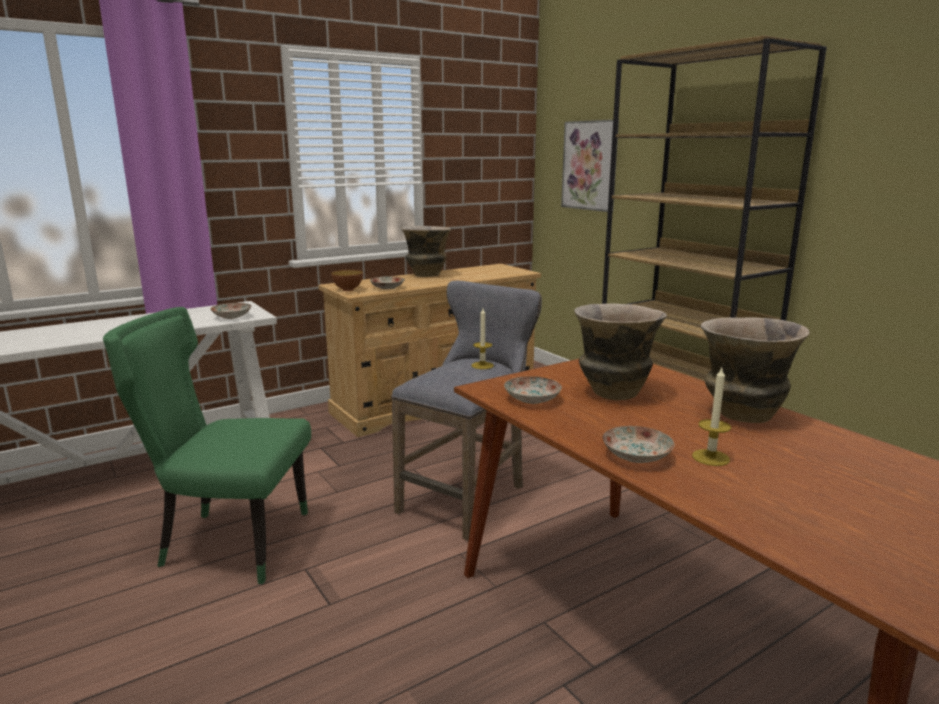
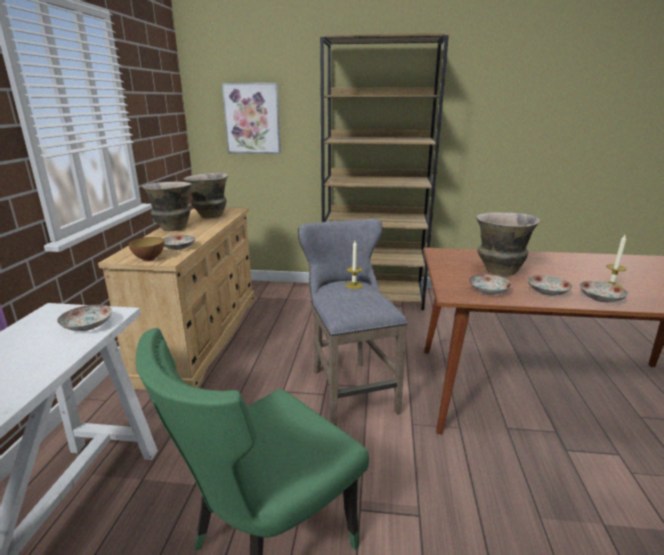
camera: 50 degrees left, 5 degrees up
vase [701,318,810,423] -> vase moved to [184,173,228,218]
none -> plate [528,275,573,296]

